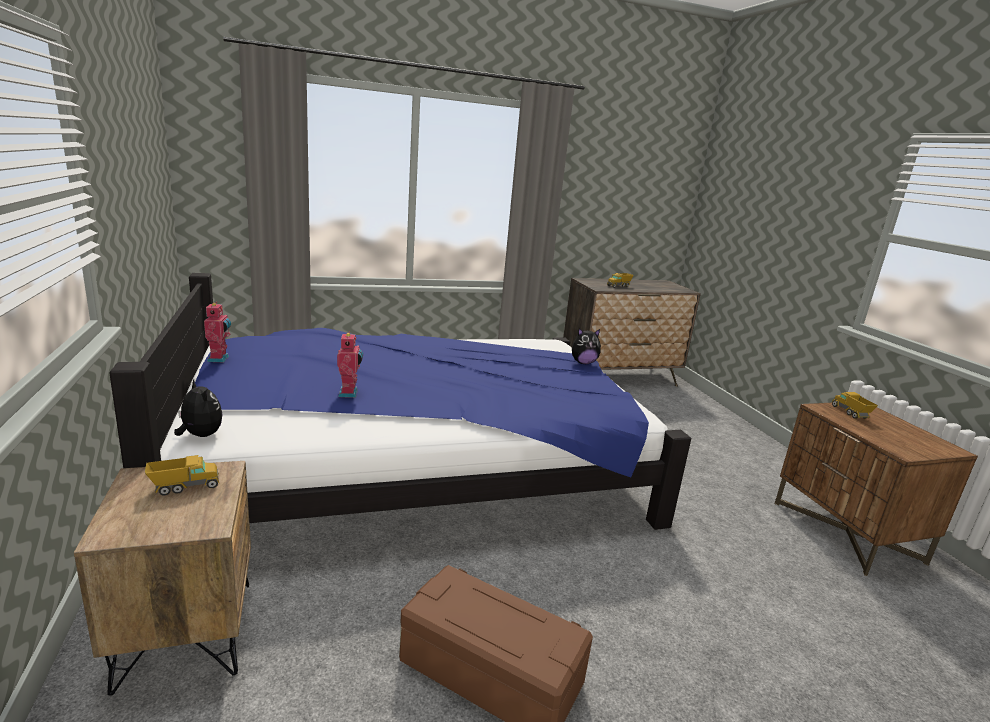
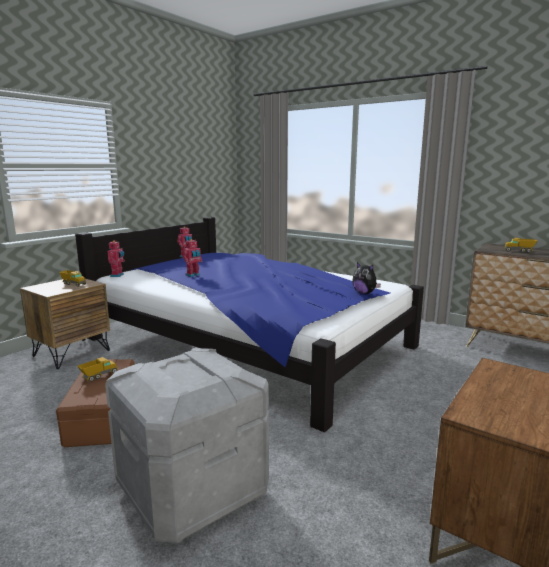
camera: 55 degrees right, 5 degrees down
plush toy [174,379,223,437] -> toy robot [108,240,125,277]
toy truck [832,392,878,419] -> toy truck moved to [77,357,118,382]
none -> grey storage box [105,348,269,543]

